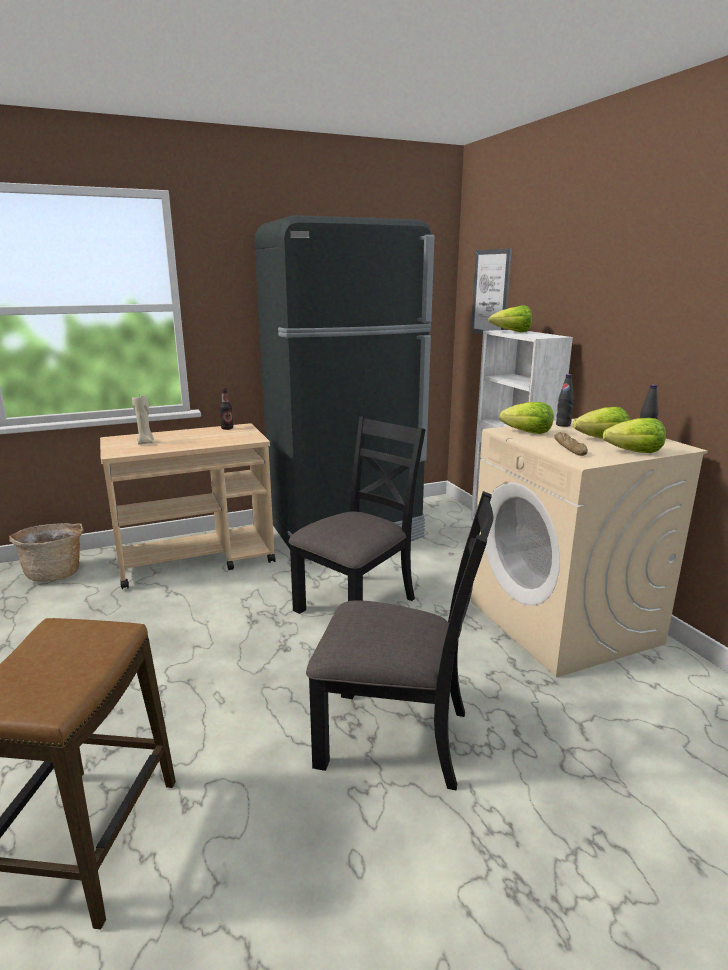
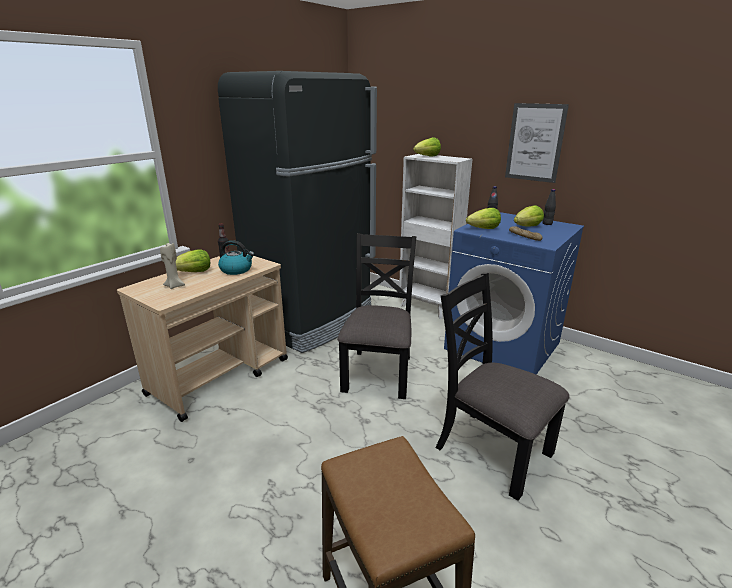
camera: 30 degrees left, 5 degrees up
basket [9,523,84,582] -> none
black chair [306,491,493,790] -> black chair turned 120 degrees counterclockwise [435,273,569,501]
picture [471,248,512,334] -> picture moved to [505,103,569,183]
beige washing machine [471,418,708,677] -> blue washing machine [444,212,584,375]
lettuce [603,418,666,453] -> lettuce moved to [176,249,210,272]
none -> kettle [218,240,254,275]

